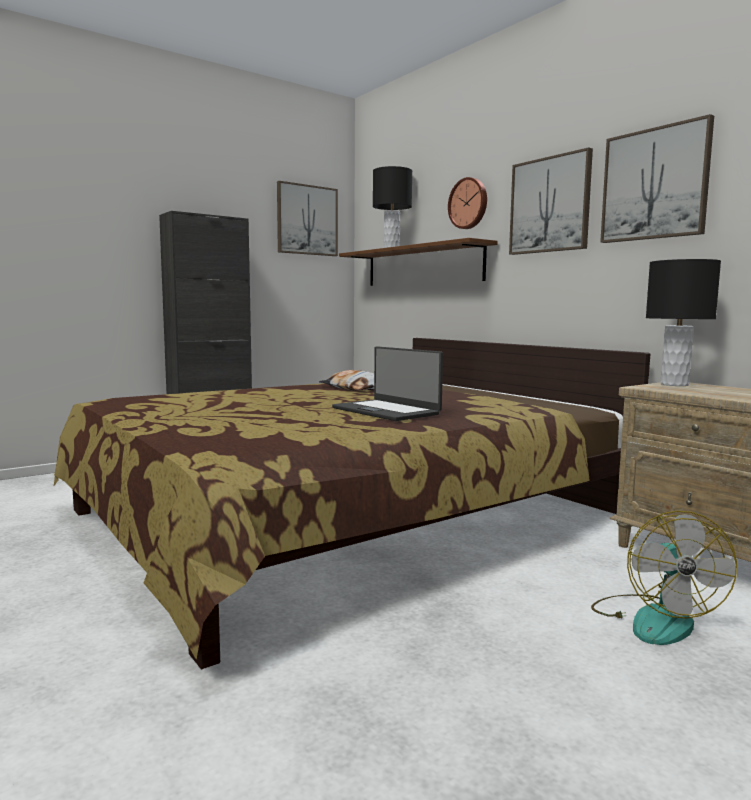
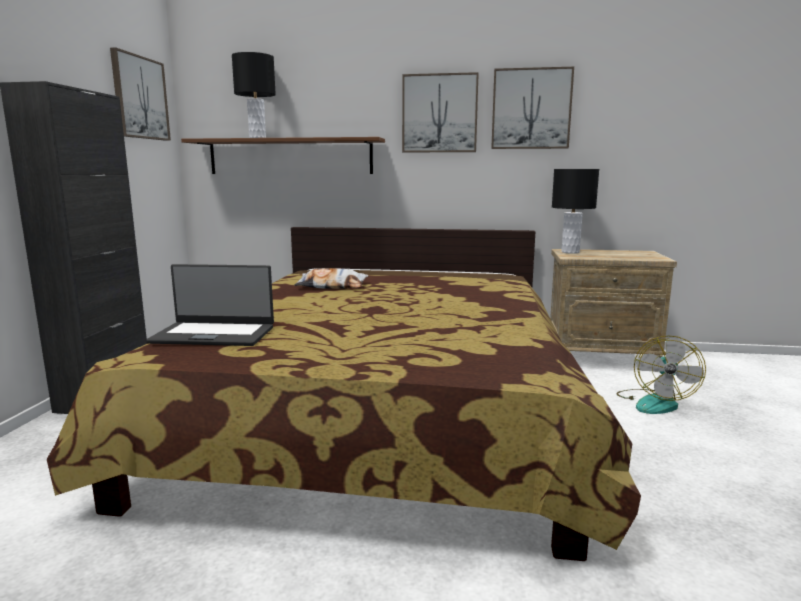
camera: 45 degrees left, 5 degrees up
laptop [332,346,443,421] -> laptop moved to [146,264,274,346]
wall clock [448,177,487,229] -> none
fan [591,511,737,645] -> fan turned 60 degrees clockwise [616,336,706,414]

